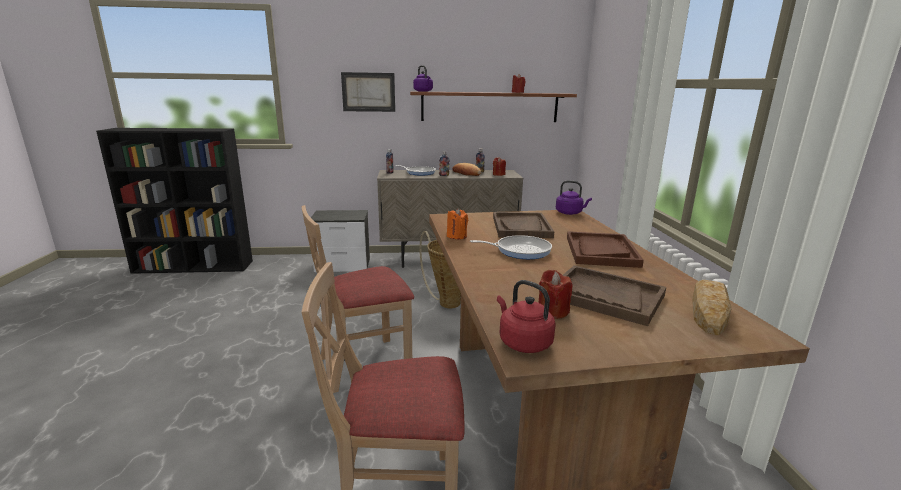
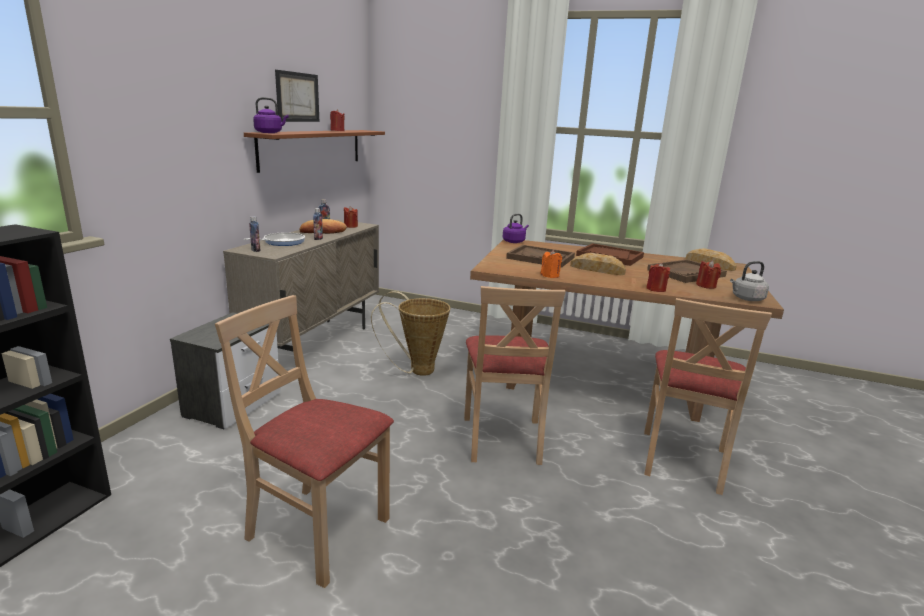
camera: 65 degrees left, 0 degrees up
picture [341,72,395,112] -> picture moved to [275,70,320,122]
frying pan [470,235,552,259] -> bread [570,253,626,275]
red kettle [497,280,556,353] -> grey kettle [730,261,769,301]
none -> beige chair [215,295,394,588]
none -> red candle [646,263,670,292]

